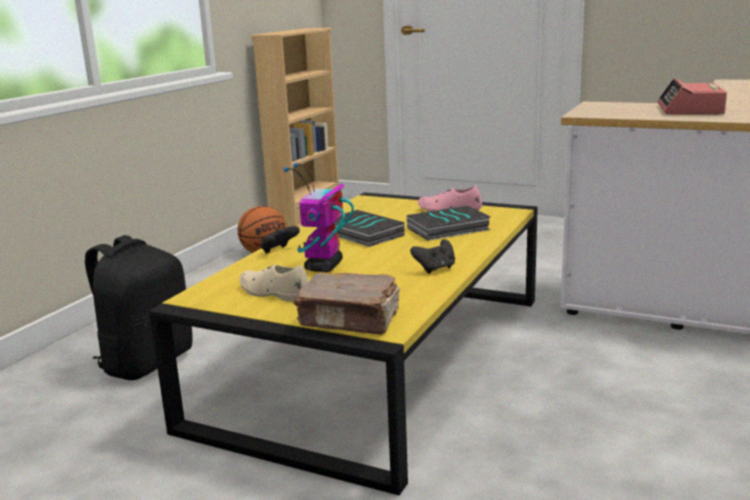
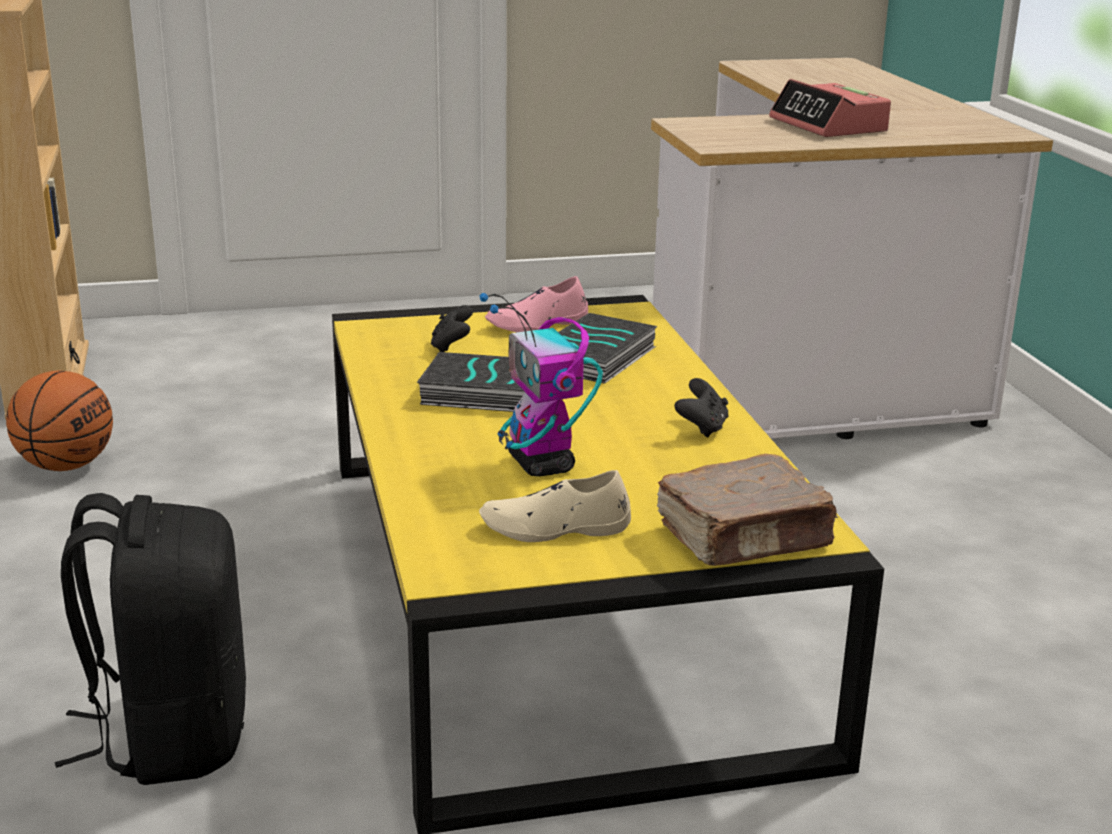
camera: 40 degrees left, 5 degrees up
black game controller [261,226,300,254] -> black game controller moved to [431,305,473,352]

